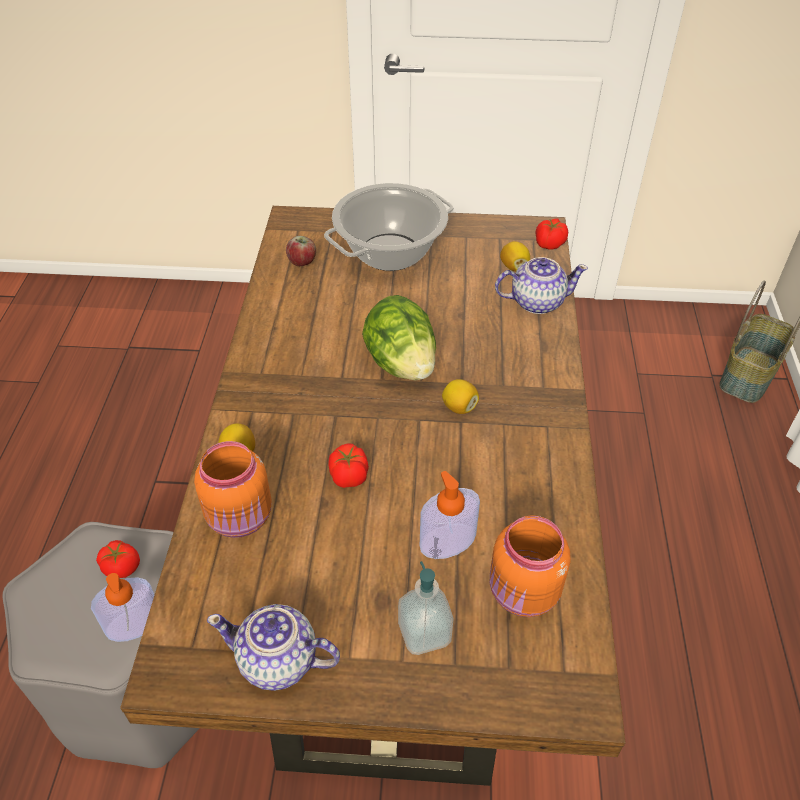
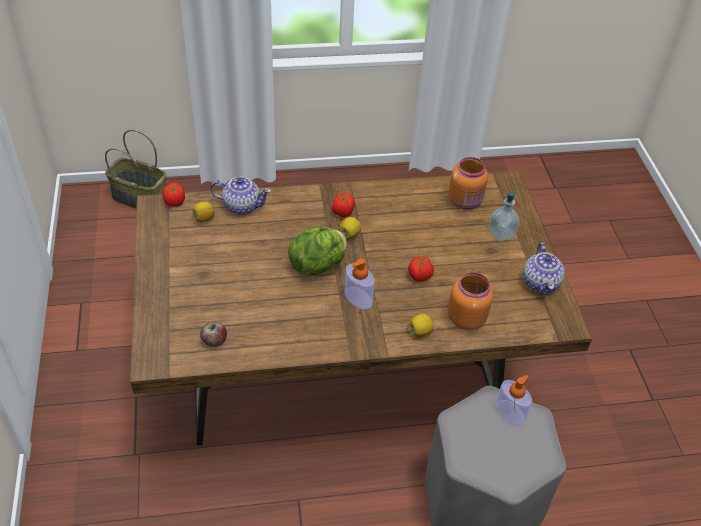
camera: 105 degrees left, 0 degrees up
tomato [96,540,140,578] -> tomato moved to [332,193,355,217]
cooking pot [324,183,454,271] -> none
soap dispenser [420,471,480,559] -> soap dispenser moved to [345,258,375,310]
teapot [495,257,588,314] -> teapot turned 120 degrees clockwise [210,177,271,215]

